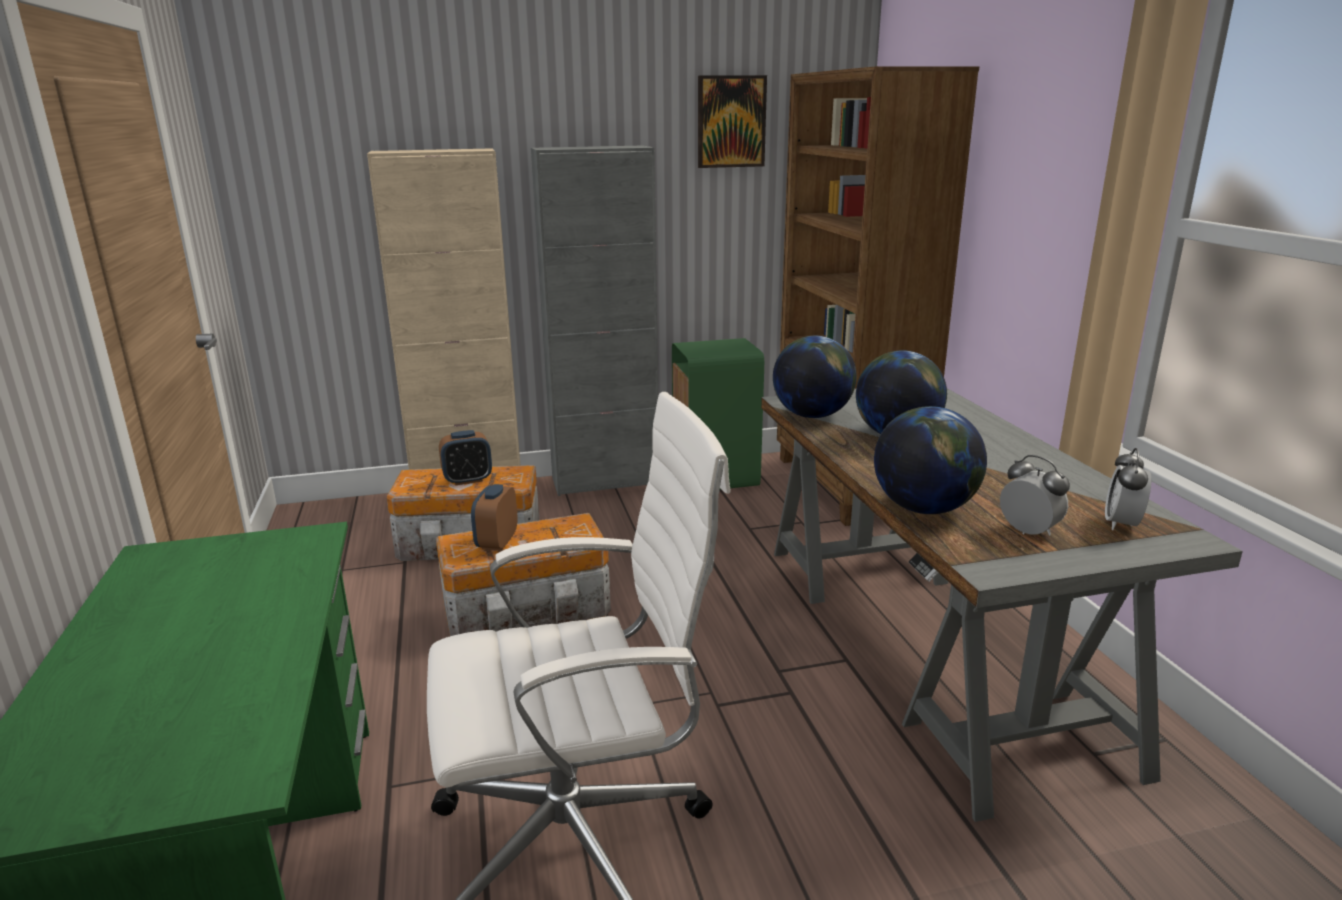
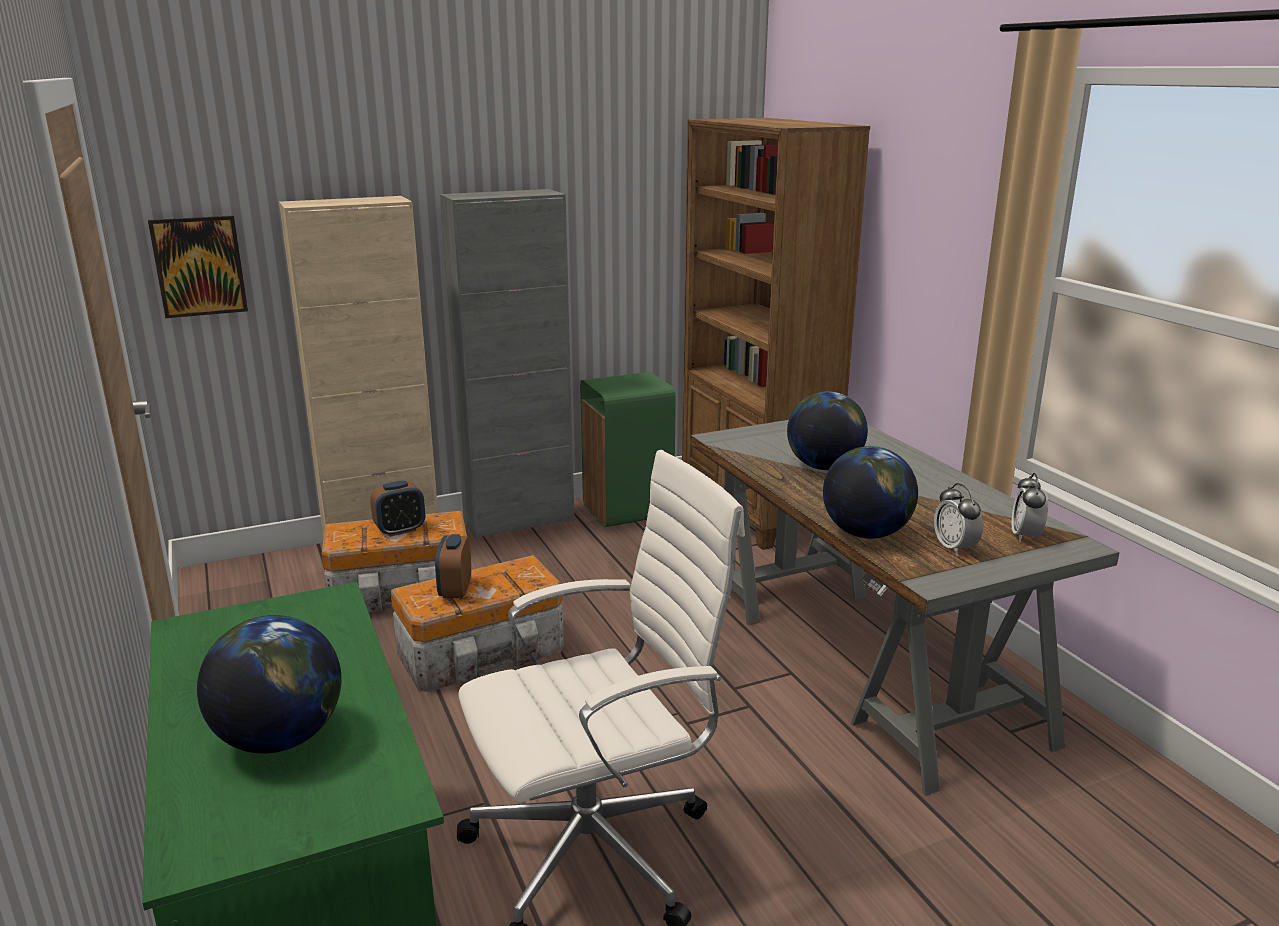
camera: 10 degrees left, 0 degrees up
picture [698,75,767,168] -> picture moved to [148,215,248,318]
globe [773,336,857,418] -> globe moved to [197,615,341,753]
alarm clock [1000,455,1070,535] -> alarm clock turned 150 degrees counterclockwise [934,483,983,556]

